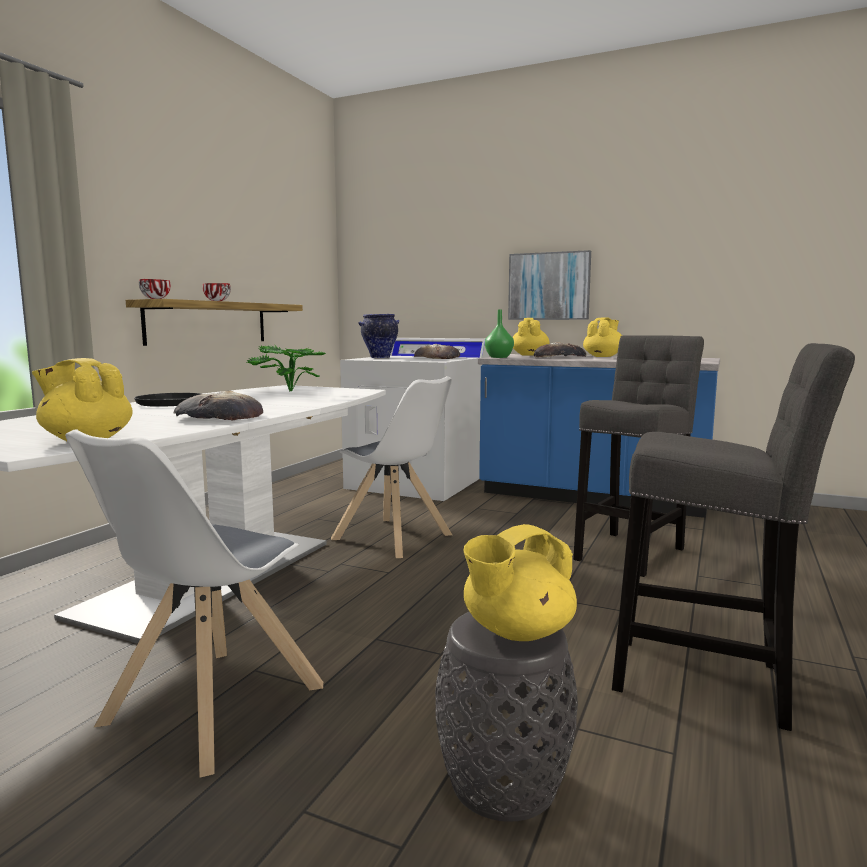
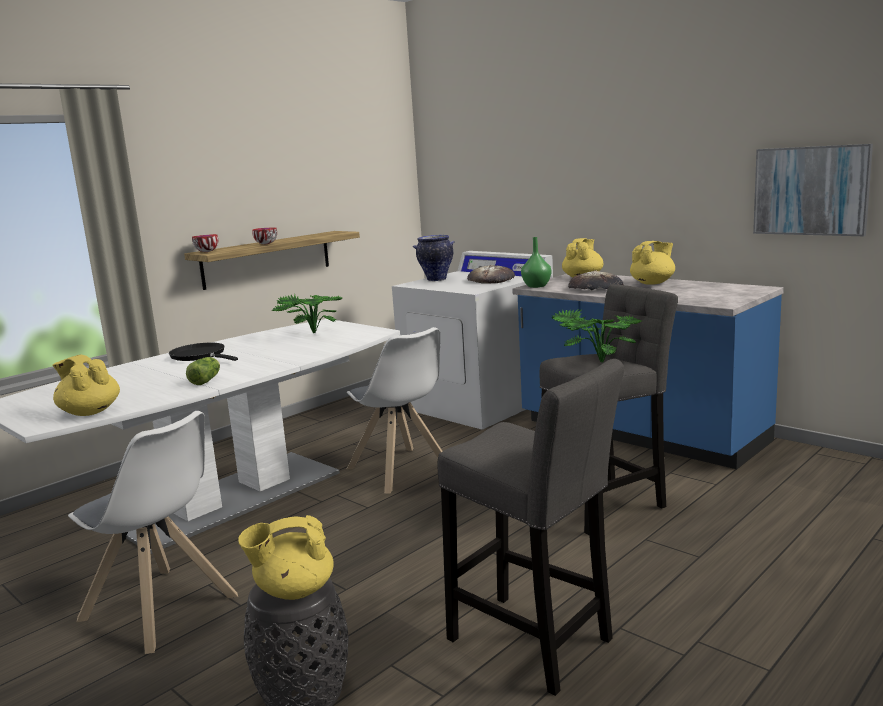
camera: 20 degrees right, 5 degrees up
chair [65,429,323,777] -> chair turned 105 degrees counterclockwise [68,411,238,654]
bread [174,390,263,420] -> lettuce [186,357,220,385]
picture [508,250,591,320] -> picture moved to [753,144,873,236]
none -> potted plant [552,309,642,362]

